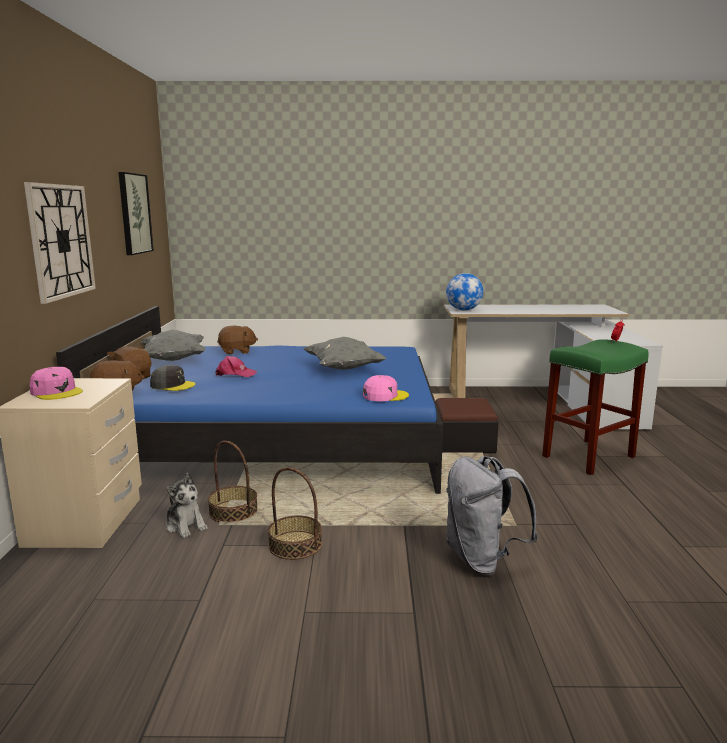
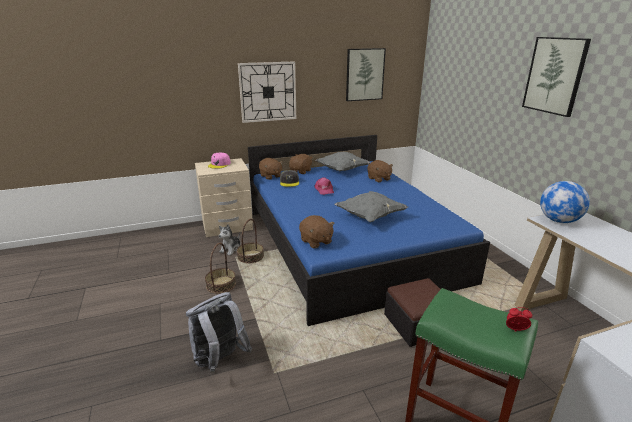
camera: 70 degrees right, 10 degrees up
pink cap [363,375,409,401] -> brown plush toy [299,215,334,249]
none -> picture [522,37,591,117]

